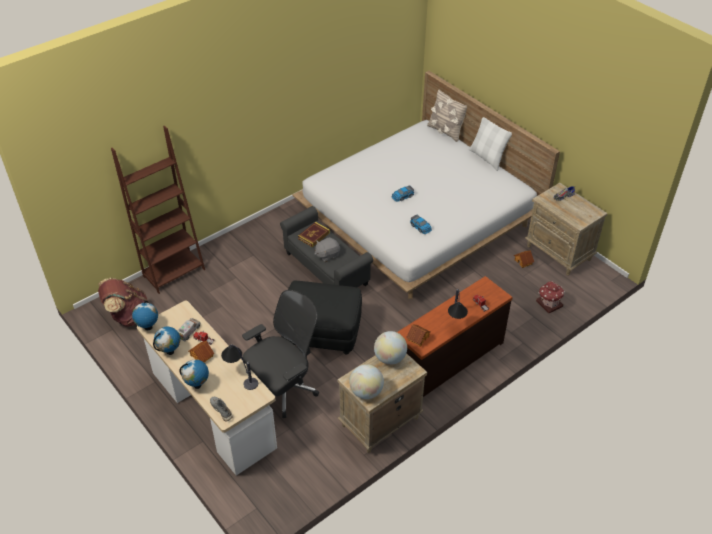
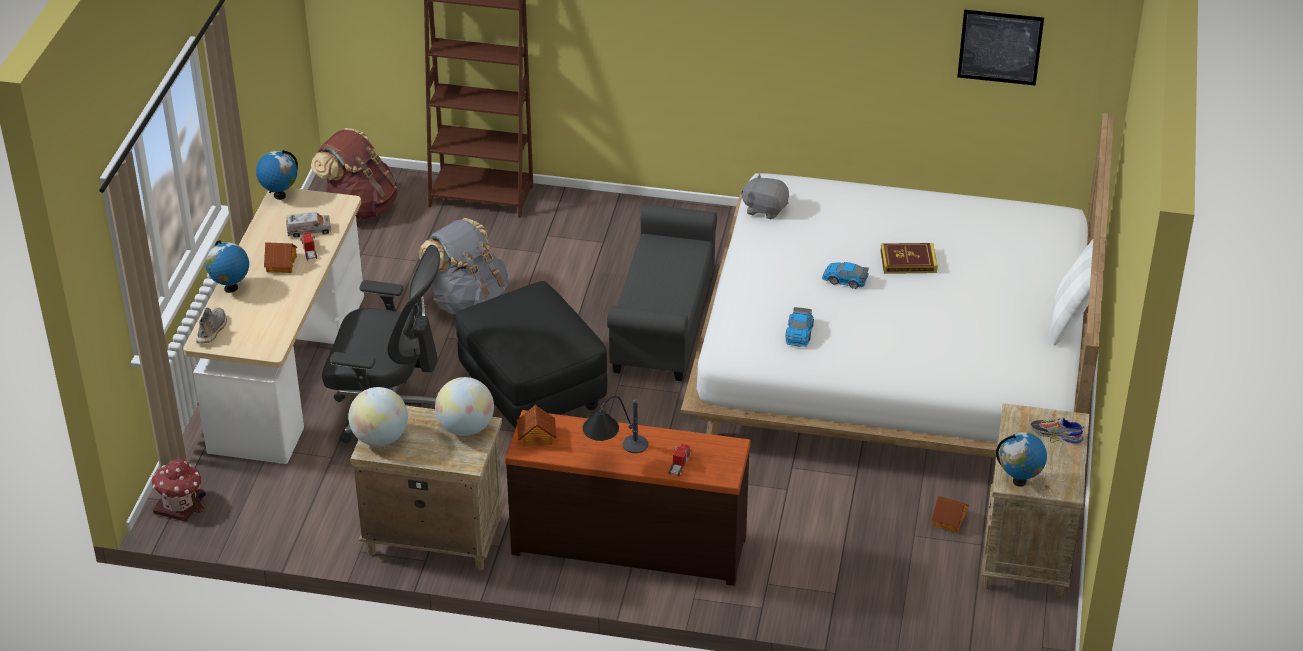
camera: 50 degrees right, 5 degrees down
globe [153,327,180,355] -> globe moved to [996,432,1047,487]
table lamp [221,344,258,390] -> none
book [298,222,330,247] -> book moved to [880,243,937,274]
grey plush toy [314,237,340,262] -> grey plush toy moved to [740,174,789,219]
beige pillow [427,90,467,142] -> none
toy house [536,282,565,313] -> toy house moved to [151,458,206,522]
none -> grey backpack [418,218,508,315]
none -> picture [957,10,1044,86]

